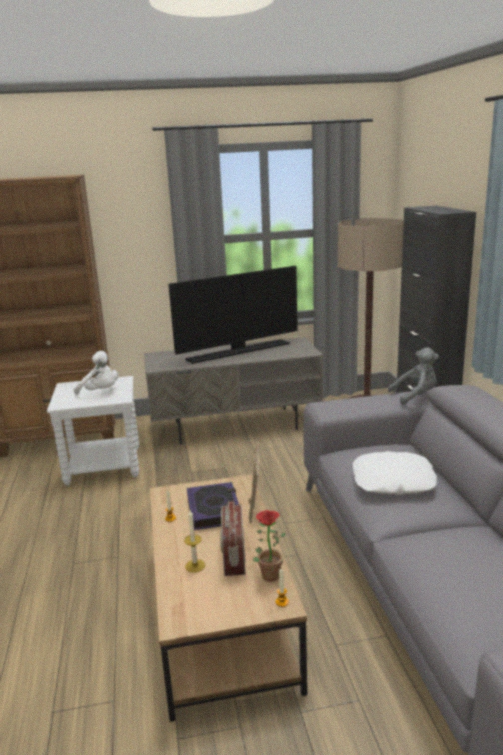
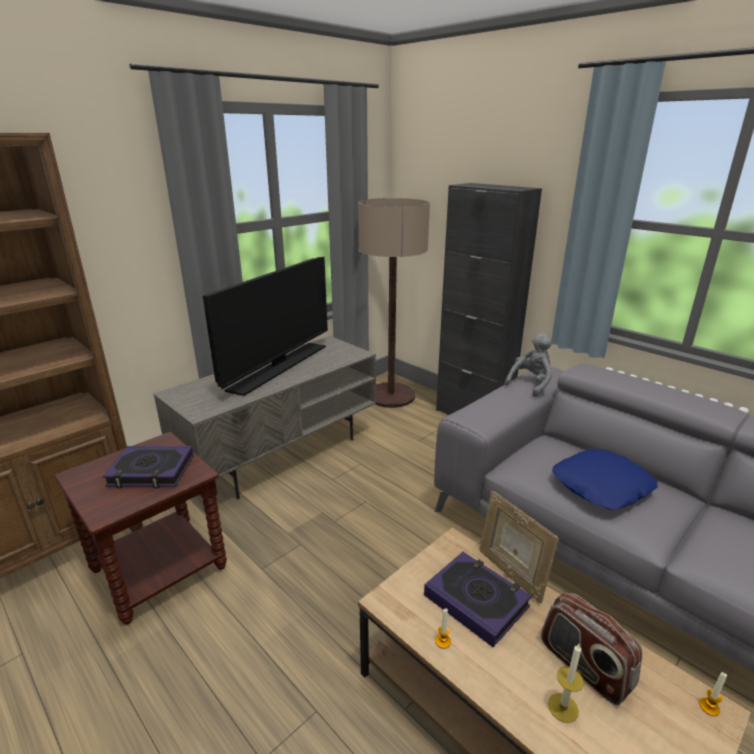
camera: 35 degrees left, 5 degrees up
white side table [47,376,139,485] -> brown side table [54,432,227,625]
white plush toy [74,351,118,395] -> book [103,446,194,488]
potted plant [253,510,286,582] -> none
white pillow [352,451,437,495] -> blue pillow [552,449,657,510]

